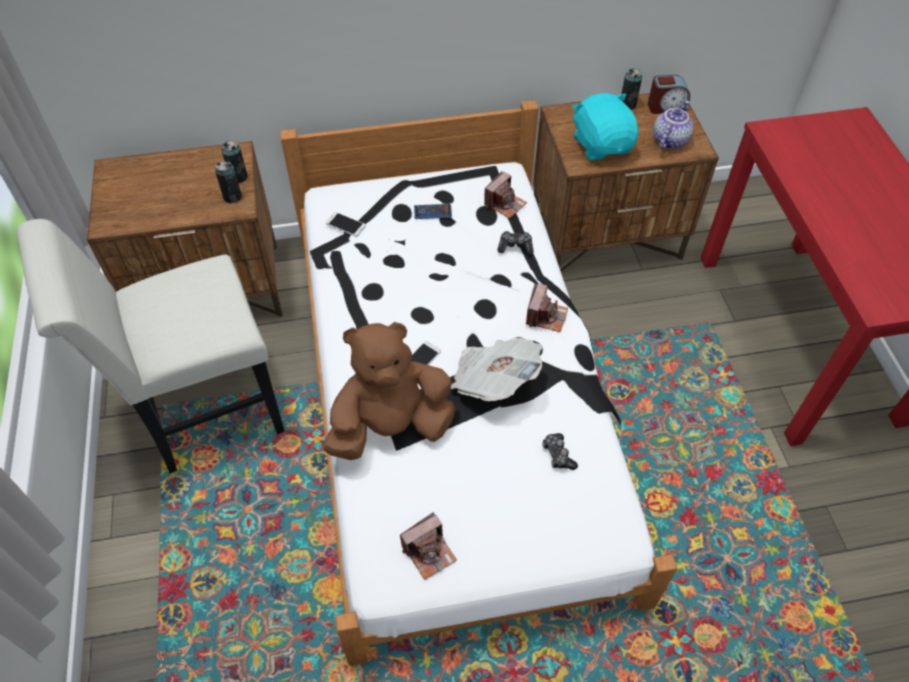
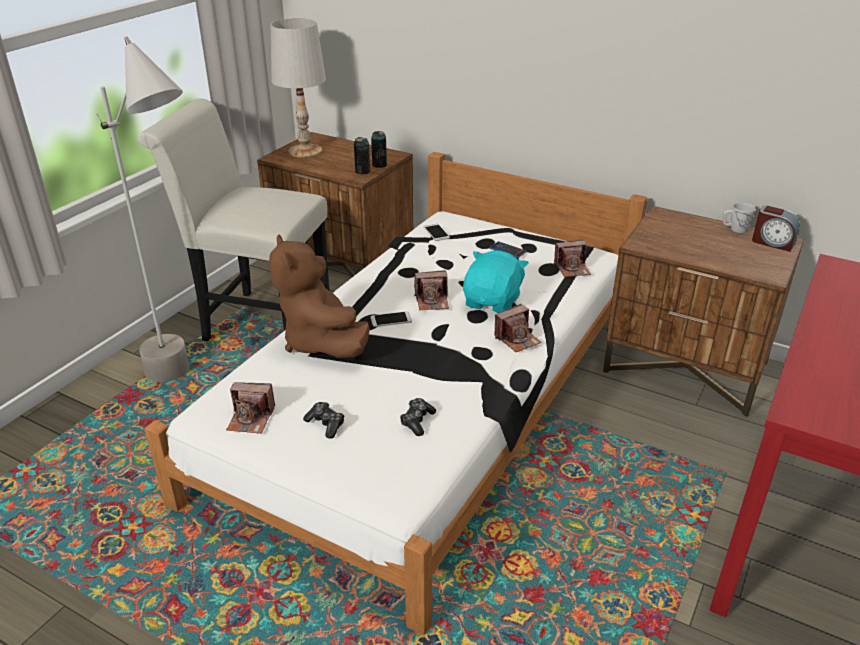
camera: 40 degrees right, 20 degrees down
brown plush toy [322,322,456,460] -> brown plush toy turned 135 degrees counterclockwise [269,234,370,358]
newspaper [451,337,542,401] -> none
game controller [497,231,534,255] -> game controller moved to [303,402,344,438]
turquoise plush toy [572,93,638,160] -> turquoise plush toy moved to [463,250,529,313]
can [621,68,642,110] -> white mug [723,203,755,233]
teapot [653,100,693,149] -> none
none -> grey floor lamp [97,37,189,382]
none -> white table lamp [271,18,326,158]
none -> camera [414,270,449,310]

